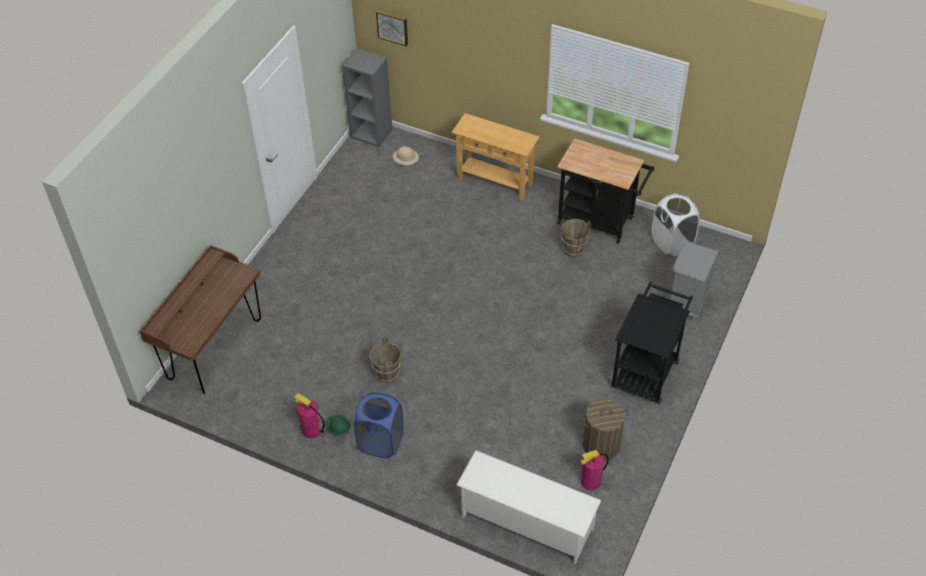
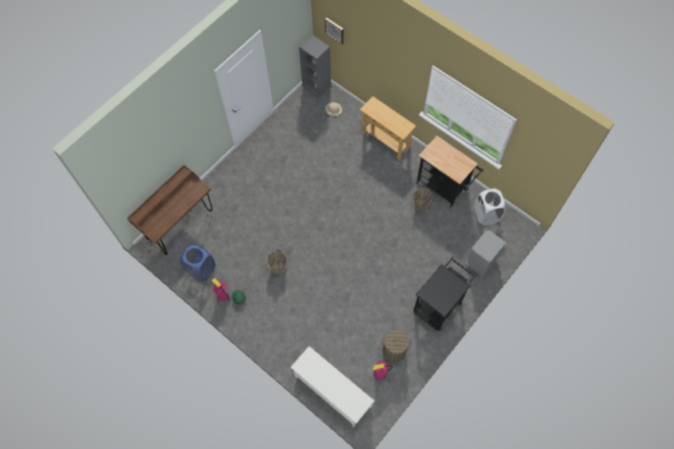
camera: 15 degrees right, 15 degrees up
blue laundry basket [354,392,404,458] -> blue laundry basket moved to [180,244,215,281]

